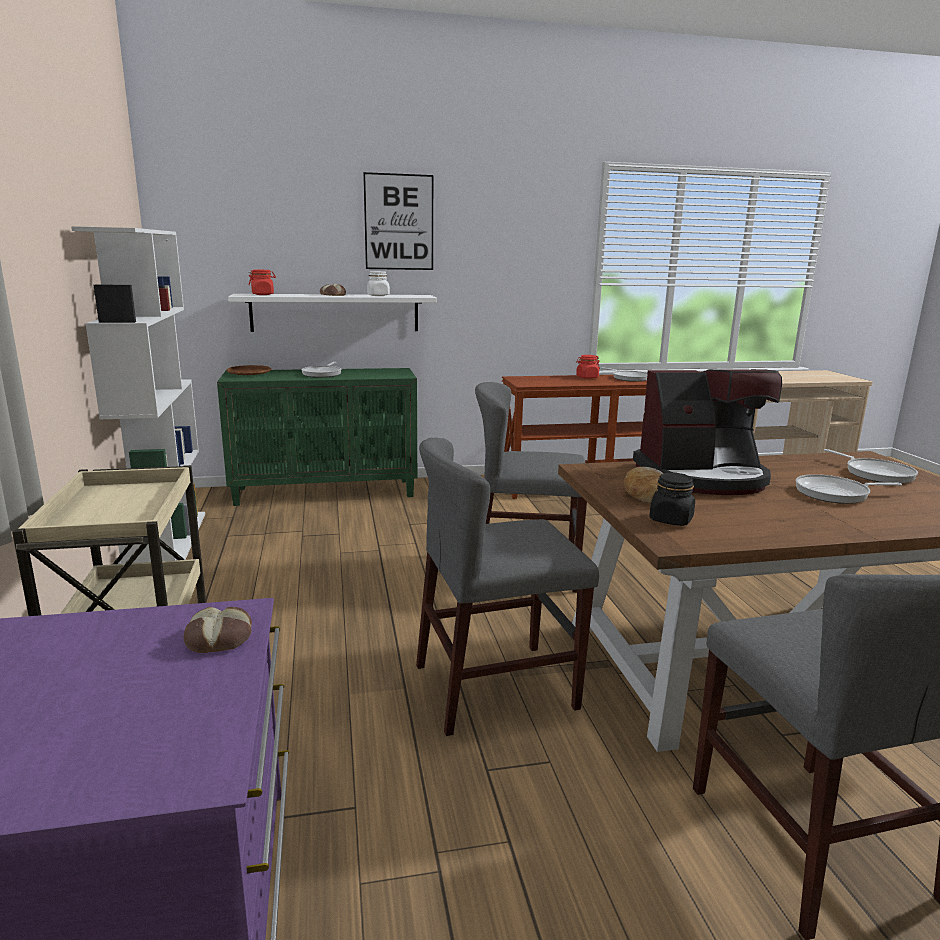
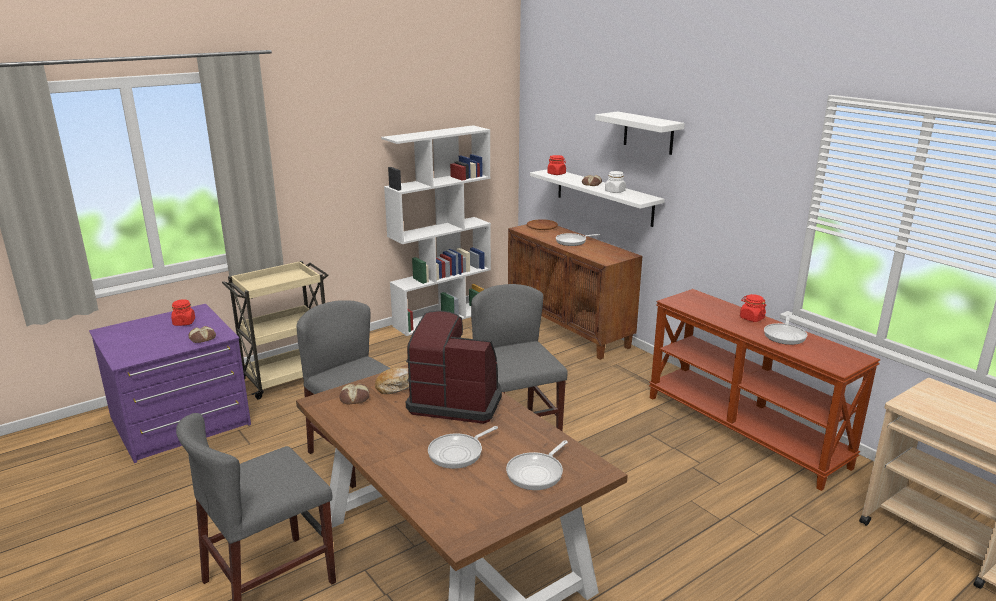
camera: 65 degrees right, 5 degrees up
green cabinet [217,368,417,506] -> brown cabinet [508,224,642,360]
picture [363,172,433,270] -> white shelf [595,111,685,155]
coffee machine [633,369,782,495] -> coffee machine turned 135 degrees clockwise [406,311,502,424]
black jar [649,473,695,526] -> bread [340,384,370,404]
frying pan [796,474,902,504] -> frying pan turned 105 degrees counterclockwise [428,426,498,469]
none -> red jar [171,299,195,326]

